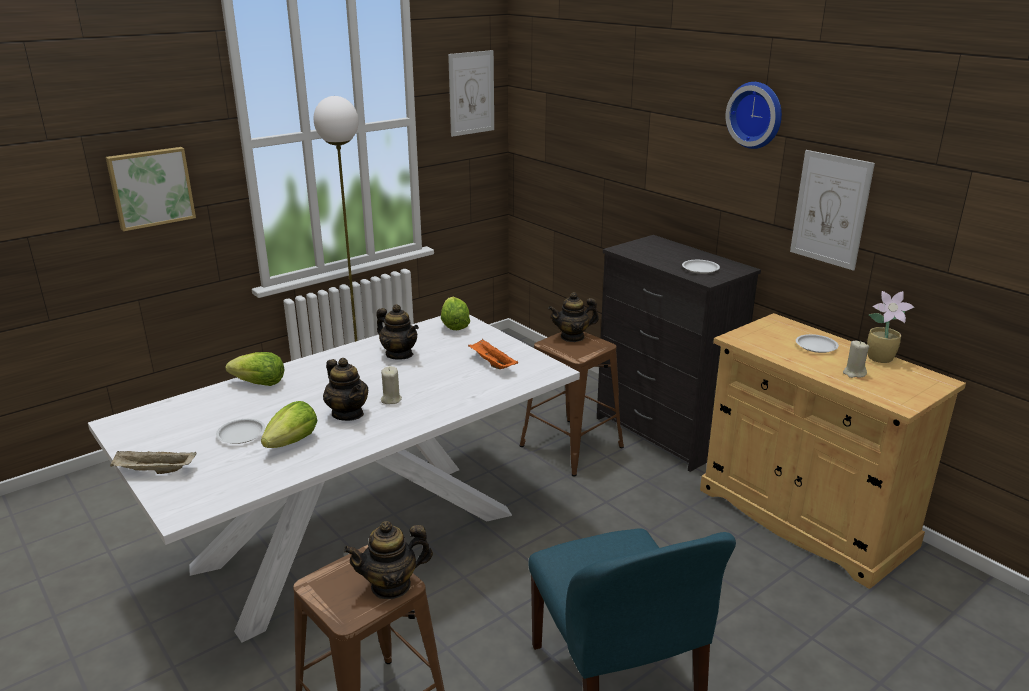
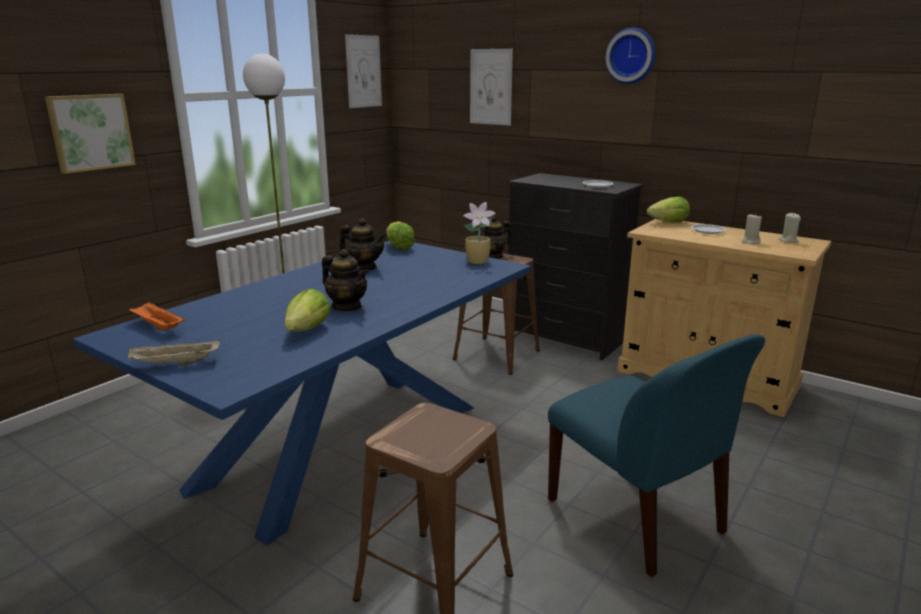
camera: 15 degrees left, 5 degrees down
white dining table [88,314,580,643] -> blue dining table [73,241,531,545]
white plate [216,419,265,444] -> none
lettuce [225,352,284,386] -> lettuce moved to [647,197,690,223]
teapot [344,521,433,599] -> none
beige candle [381,366,402,404] -> beige candle moved to [778,212,801,243]
orange tray [468,339,518,369] -> orange tray moved to [128,301,185,331]
picture [790,150,875,271] -> picture moved to [470,49,513,126]
potted plant [867,291,915,363] -> potted plant moved to [463,202,496,264]

